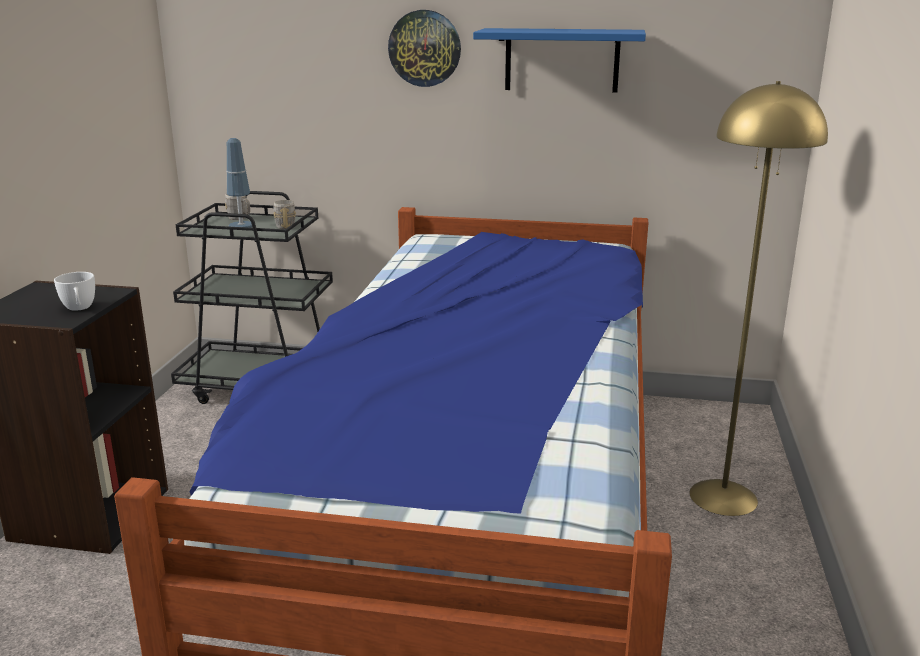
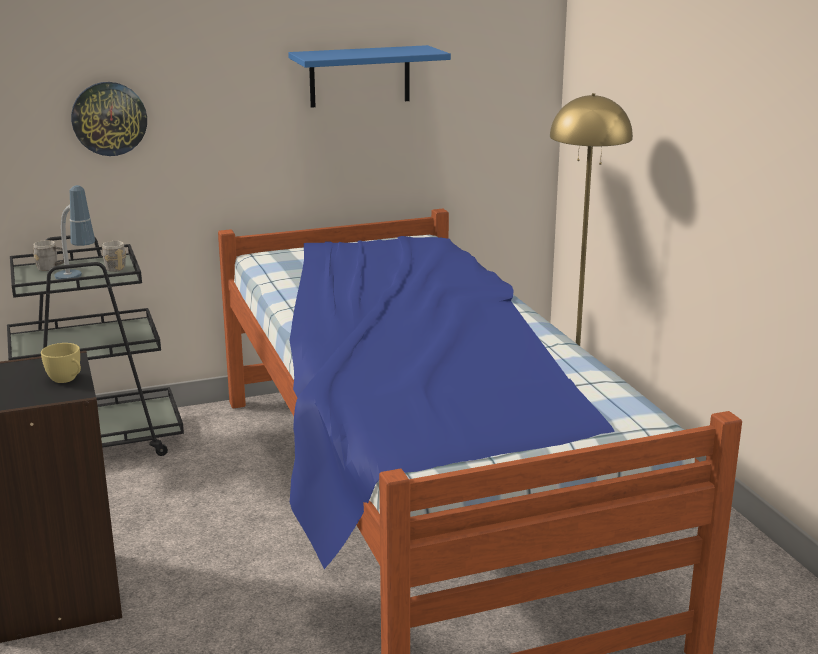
camera: 30 degrees left, 0 degrees up
white cup [54,272,95,311] -> yellow cup [41,343,81,383]
wall clock [388,10,461,87] -> wall clock moved to [71,82,147,156]

